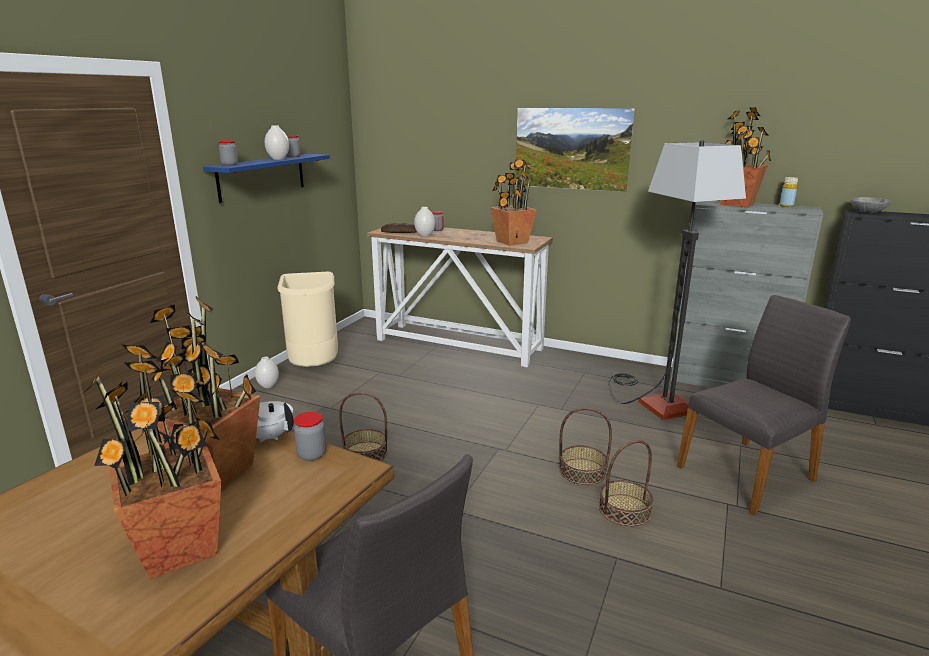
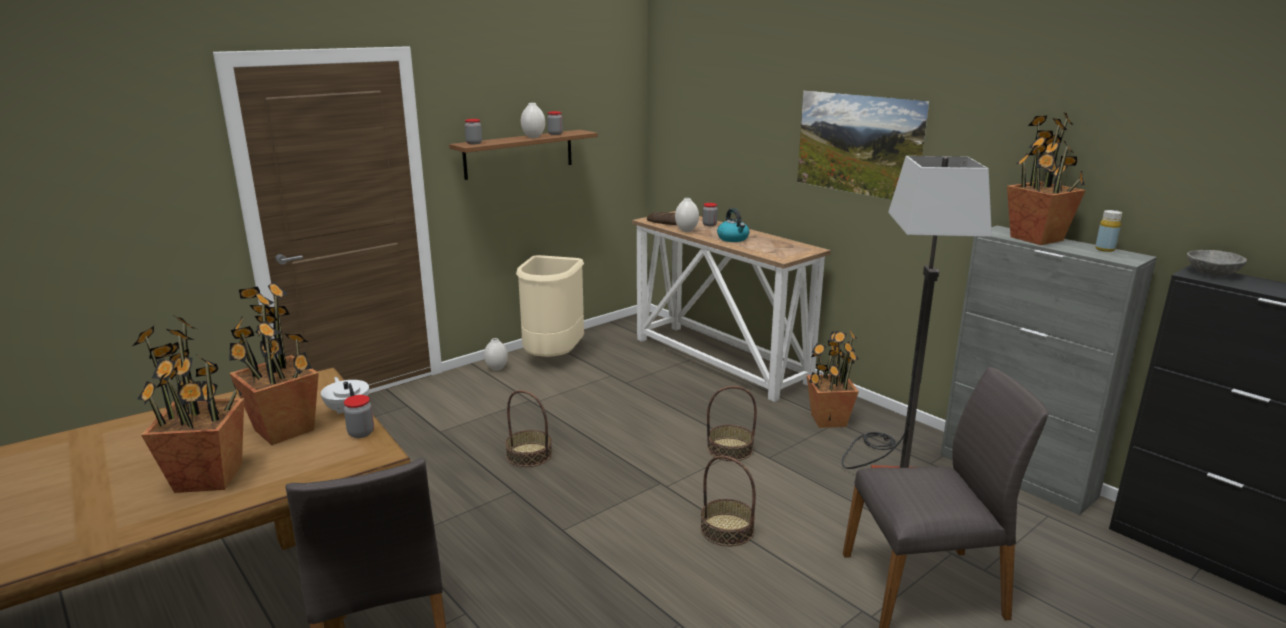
camera: 25 degrees right, 0 degrees up
blue shelf [203,154,330,203] -> brown shelf [449,130,598,180]
potted plant [490,159,537,246] -> potted plant moved to [807,330,859,428]
basket [599,440,653,527] -> basket moved to [707,386,757,461]
none -> kettle [717,208,749,242]

